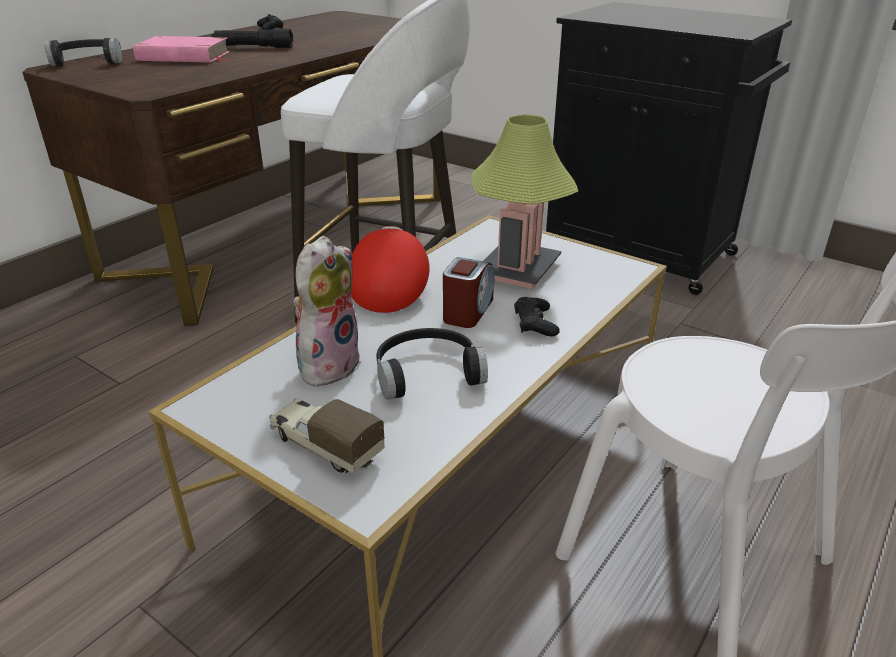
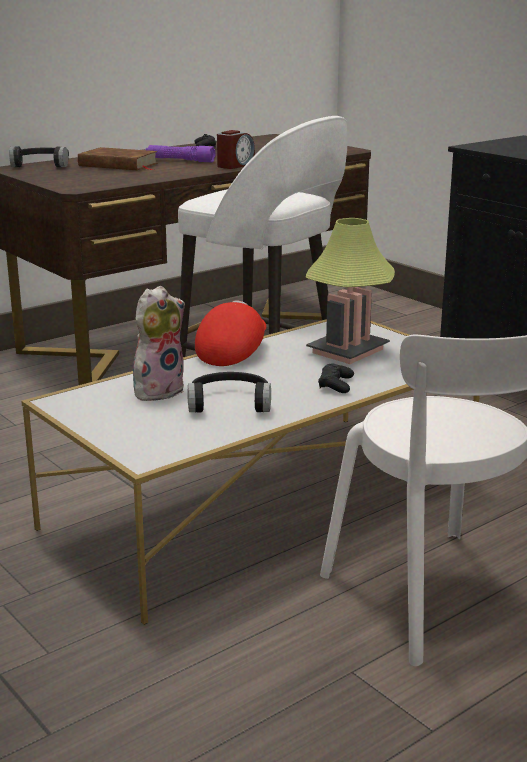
camera: 15 degrees right, 10 degrees down
pink book [133,36,230,63] -> brown book [78,147,158,170]
black flashlight [211,28,293,48] -> purple flashlight [146,145,215,162]
toy truck [269,398,385,474] -> none
alarm clock [443,257,495,328] -> alarm clock moved to [217,130,255,169]

